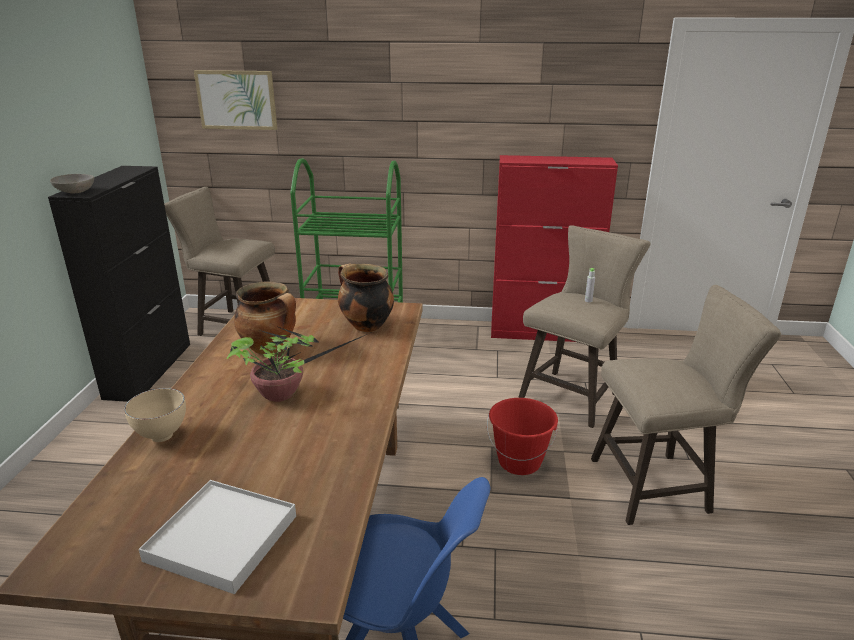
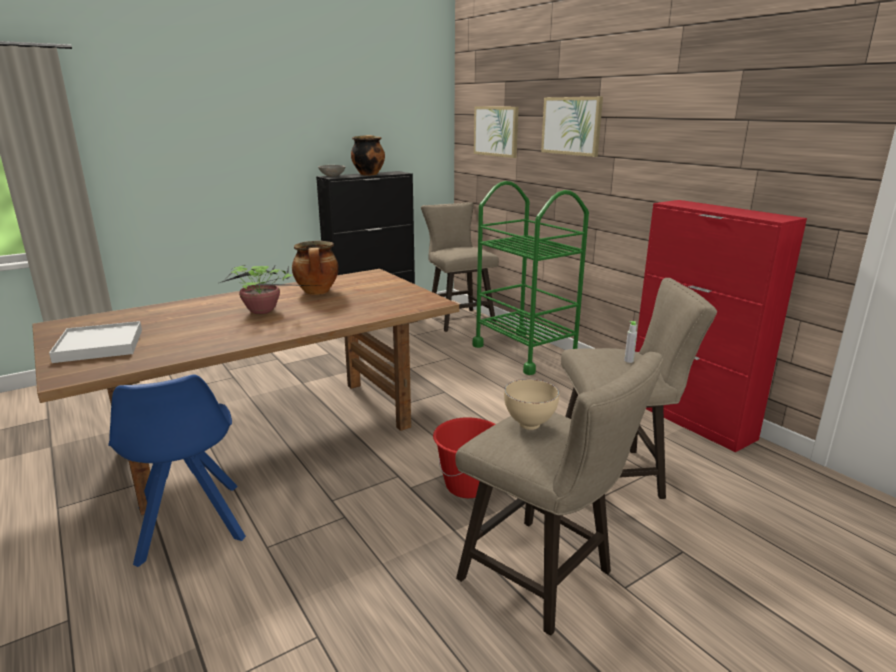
camera: 50 degrees right, 5 degrees down
beige bowl [124,388,186,442] -> beige bowl moved to [504,379,559,430]
cooking pot [338,264,394,332] -> cooking pot moved to [351,135,385,176]
none -> picture [541,97,603,157]

